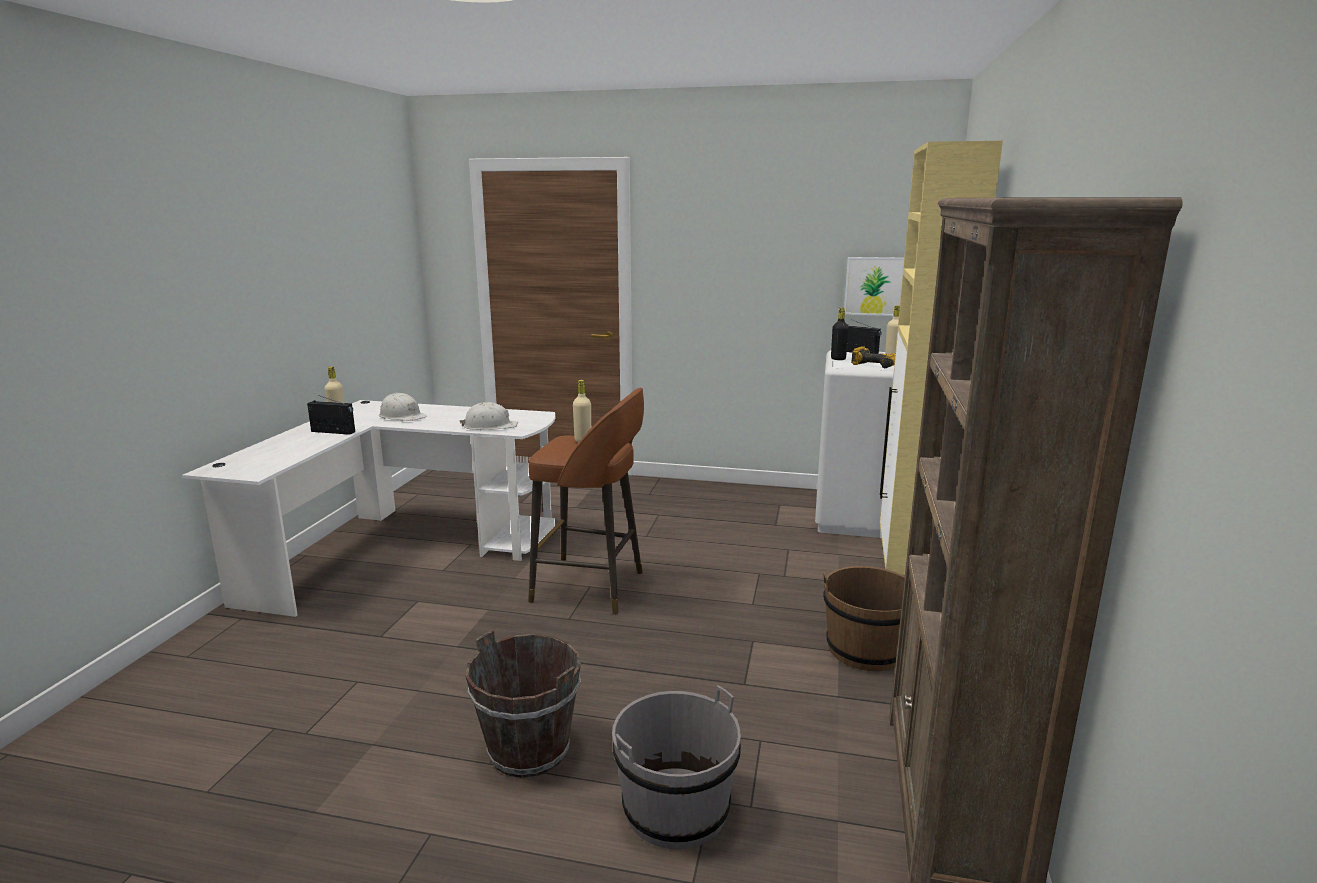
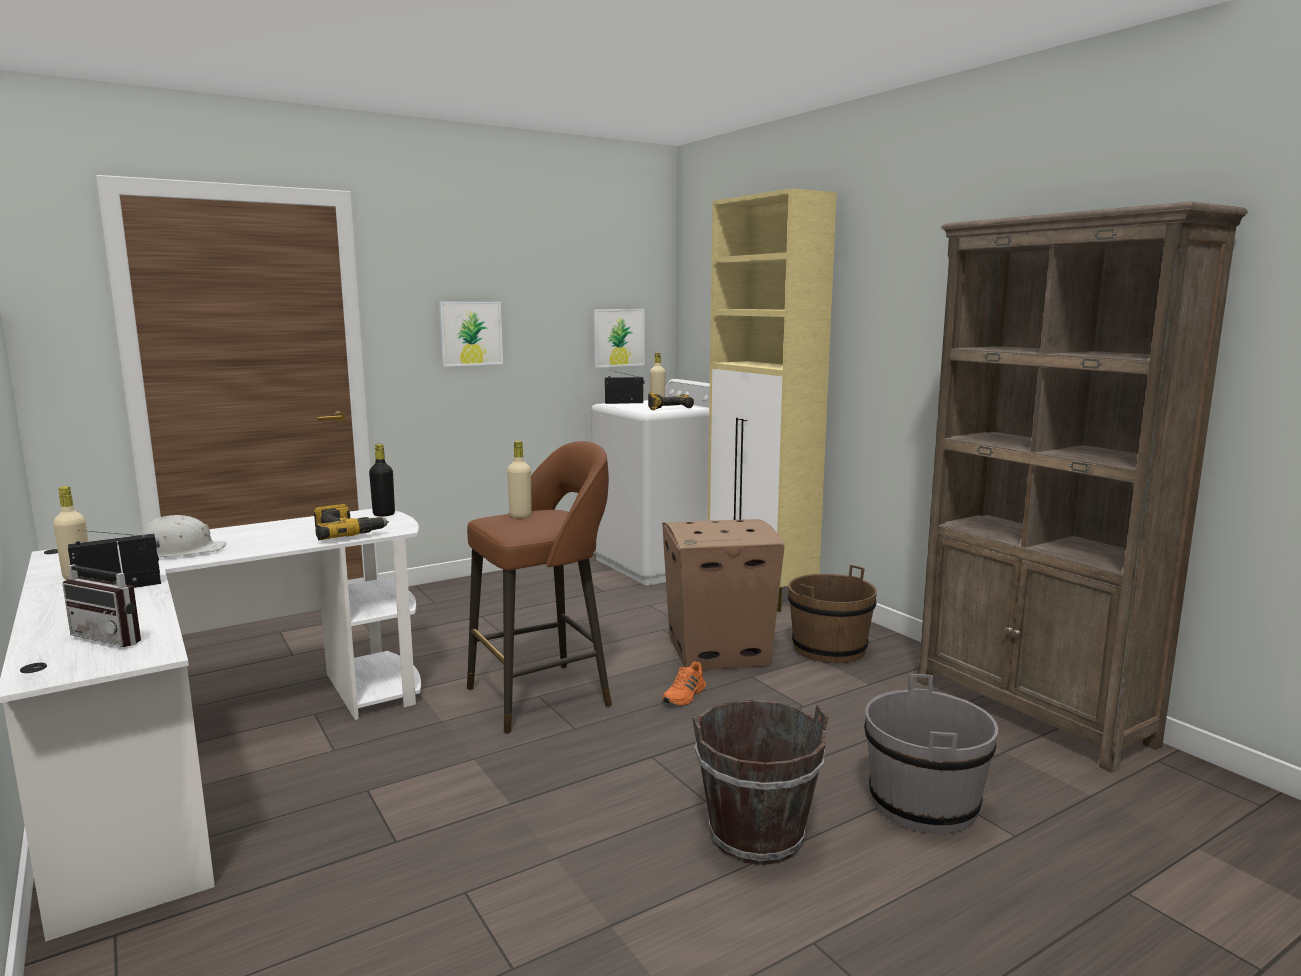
camera: 45 degrees left, 5 degrees down
white hard hat [460,402,518,430] -> power drill [314,504,389,540]
black bottle [831,308,849,360] -> black bottle moved to [369,444,395,516]
none -> radio [62,541,141,647]
none -> picture [439,302,503,367]
none -> cardboard box [662,519,785,670]
none -> orange shoe [662,661,706,706]

